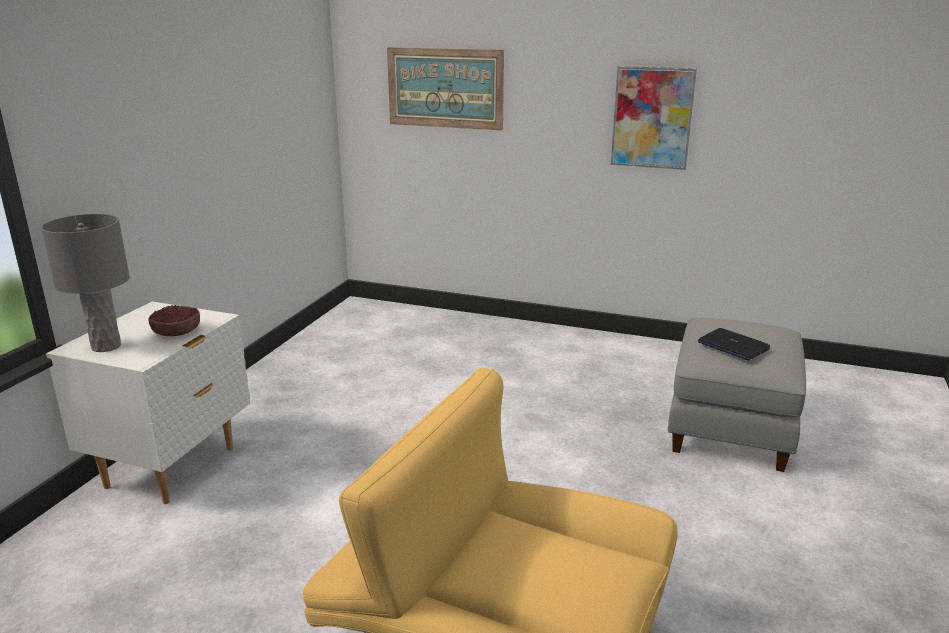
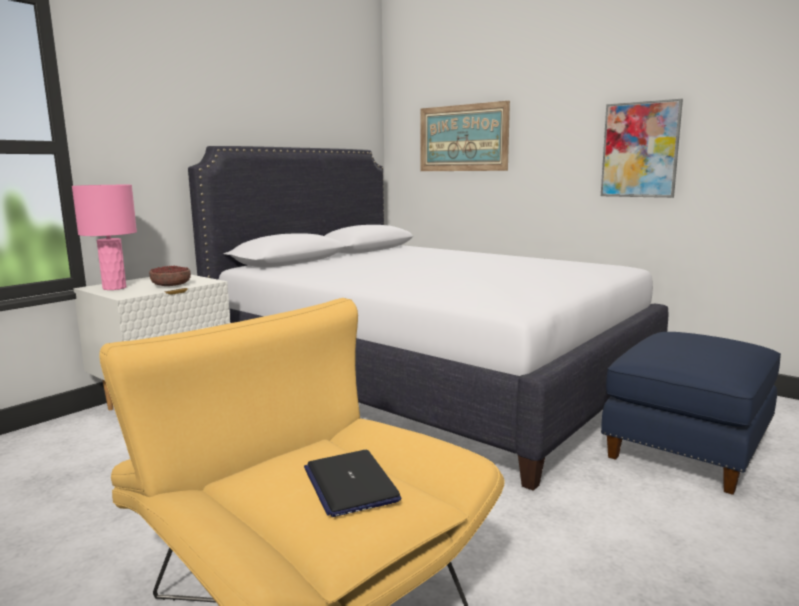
camera: 20 degrees right, 10 degrees down
grey table lamp [41,214,130,352] -> pink table lamp [72,185,137,290]
grey ottoman [668,318,806,472] -> blue ottoman [601,332,781,495]
laptop [698,328,770,361] -> laptop moved to [304,450,401,517]
none -> white bed [188,146,668,491]

